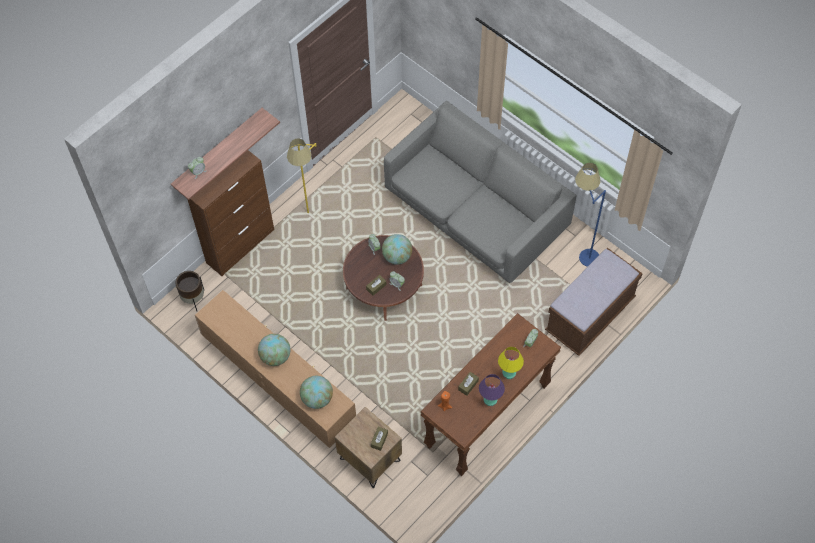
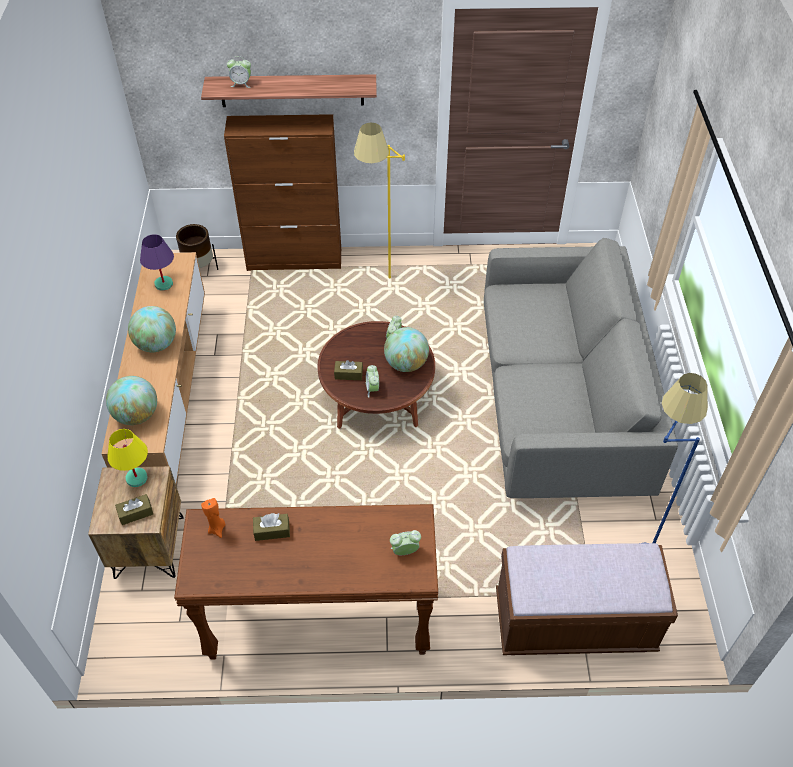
camera: 45 degrees right, 10 degrees down
purple table lamp [479,374,505,406] -> purple table lamp moved to [140,234,174,291]
yellow table lamp [498,347,524,379] -> yellow table lamp moved to [107,429,148,487]

